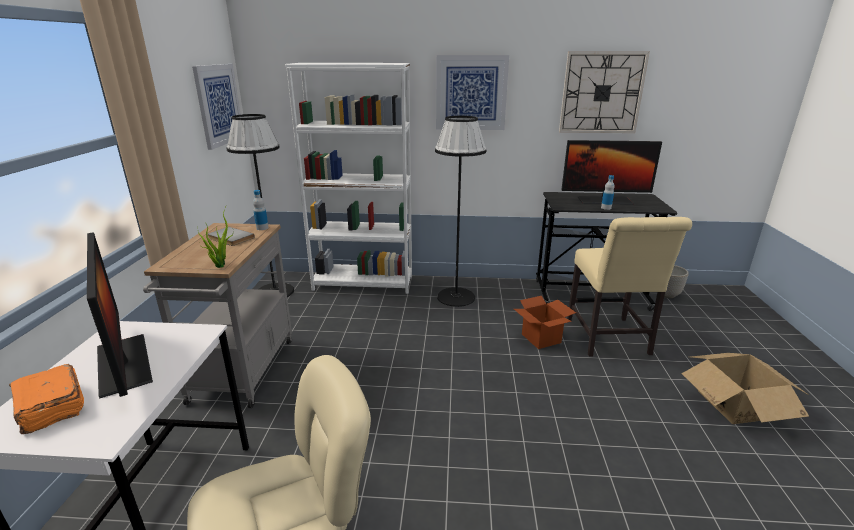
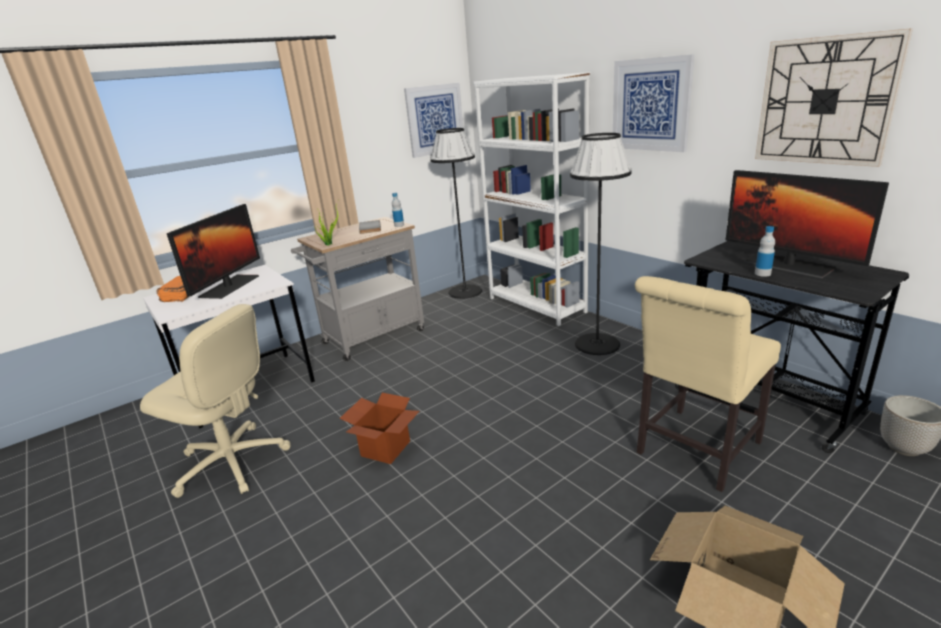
camera: 50 degrees right, 0 degrees up
cardboard box [514,296,576,349] -> cardboard box moved to [339,393,419,464]

